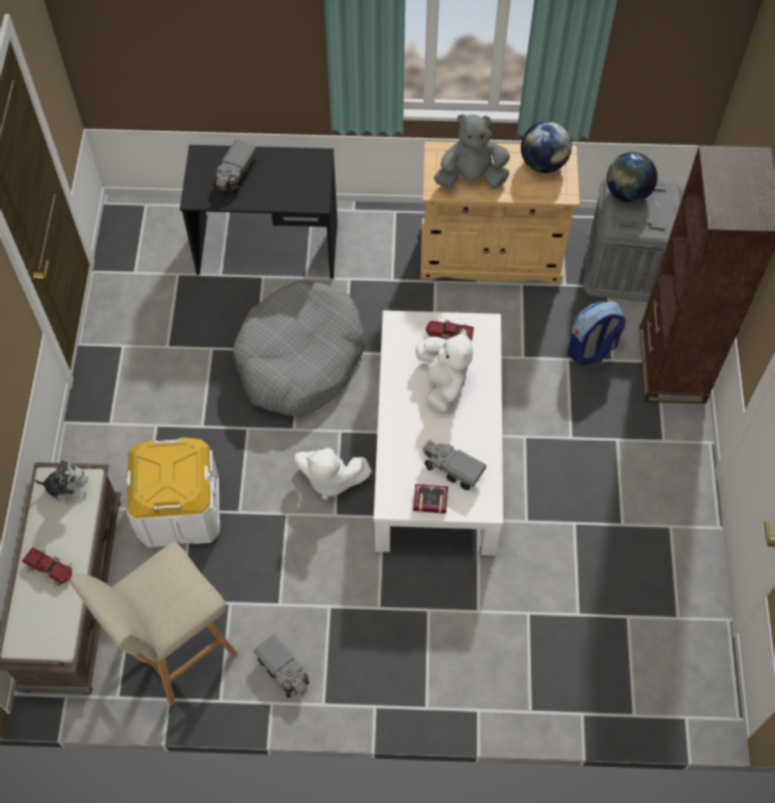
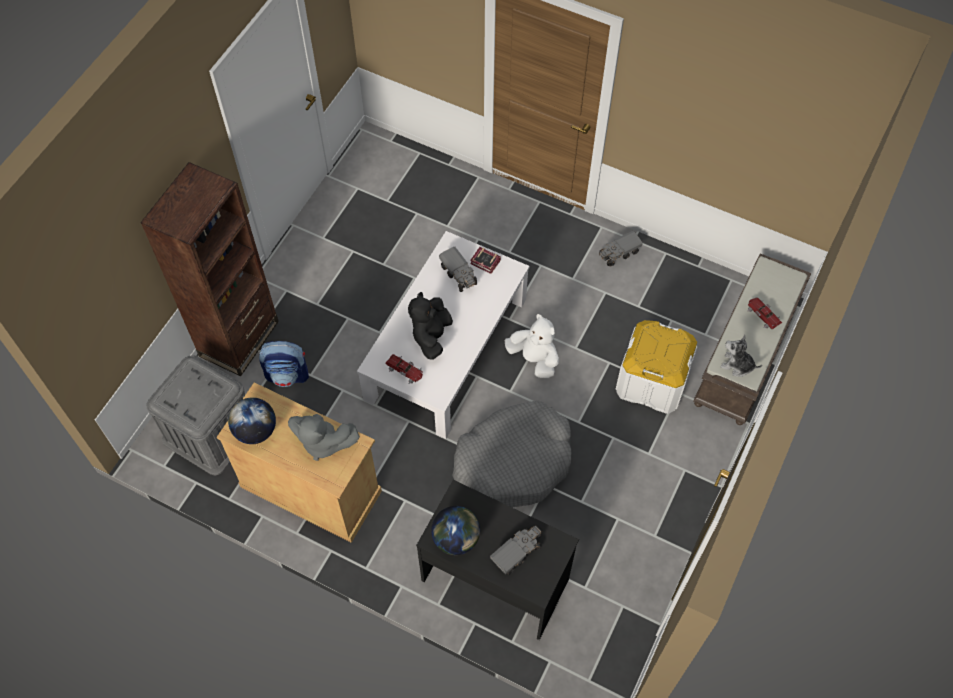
camera: 155 degrees left, 0 degrees up
beige stool [70,542,238,706] -> none
toy truck [254,635,309,698] -> toy truck turned 105 degrees counterclockwise [599,231,643,267]
white plush toy [416,328,473,412] -> black plush toy [408,292,453,360]
globe [607,152,657,203] -> globe moved to [431,506,480,555]

